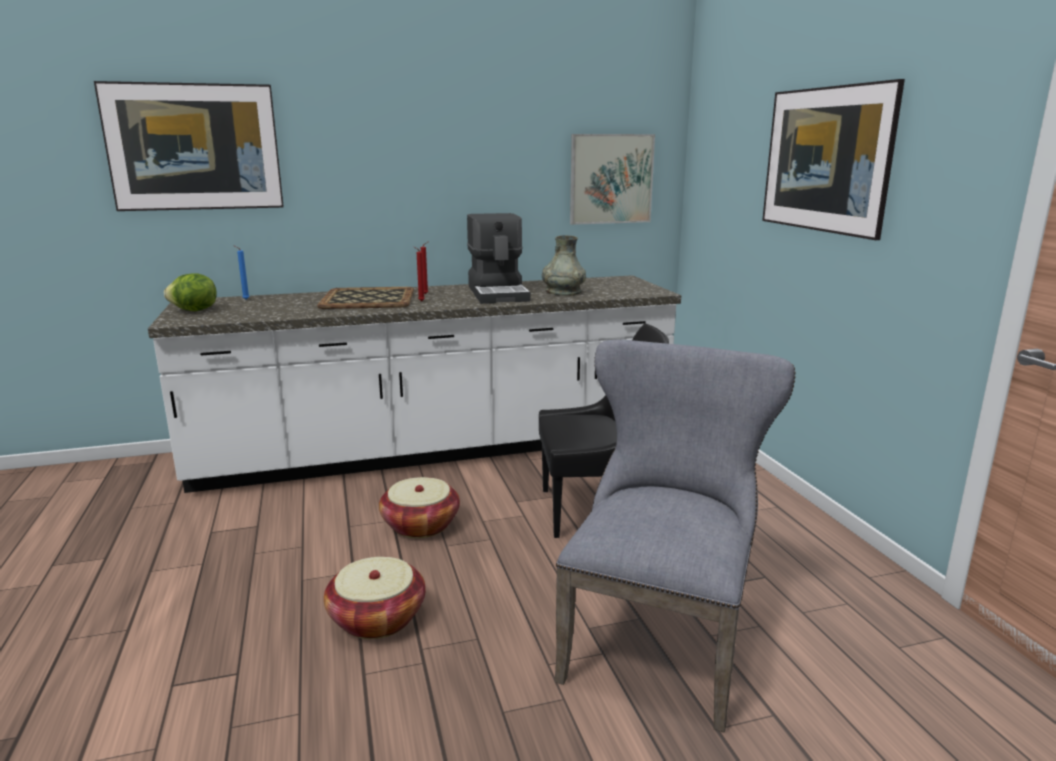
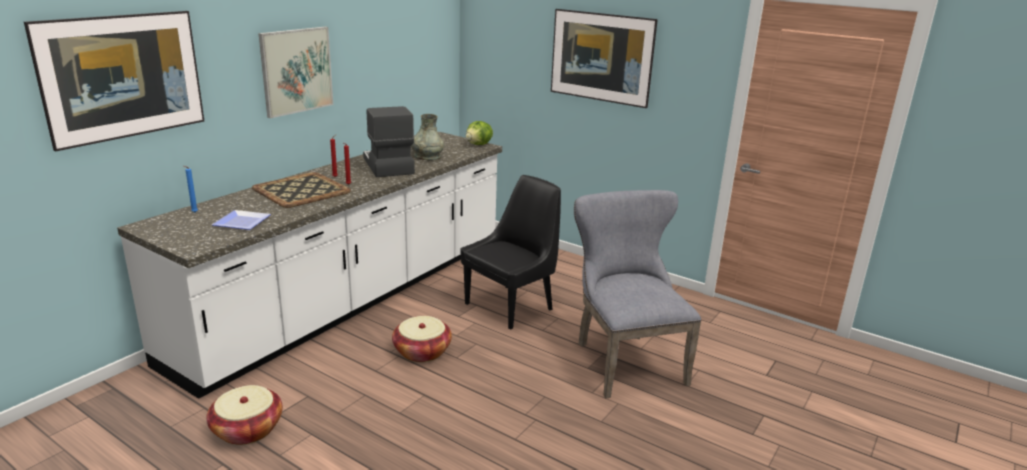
camera: 40 degrees left, 5 degrees up
lettuce [164,273,217,311] -> lettuce moved to [466,121,493,145]
basket [324,557,426,639] -> basket moved to [206,385,283,445]
coffee machine [467,213,530,304] -> coffee machine turned 150 degrees counterclockwise [363,106,415,177]
picture [570,134,655,225] -> picture moved to [258,27,333,118]
none -> plate [212,210,271,230]

